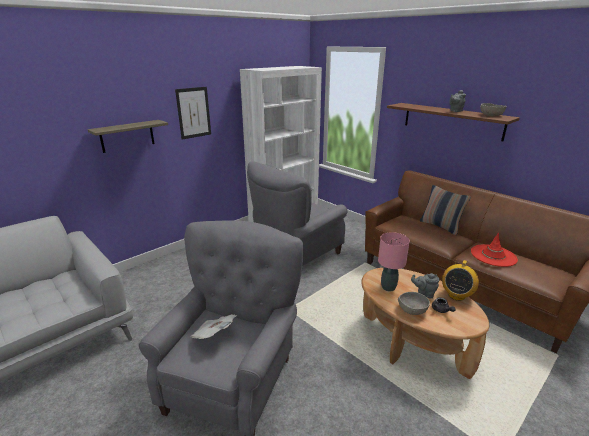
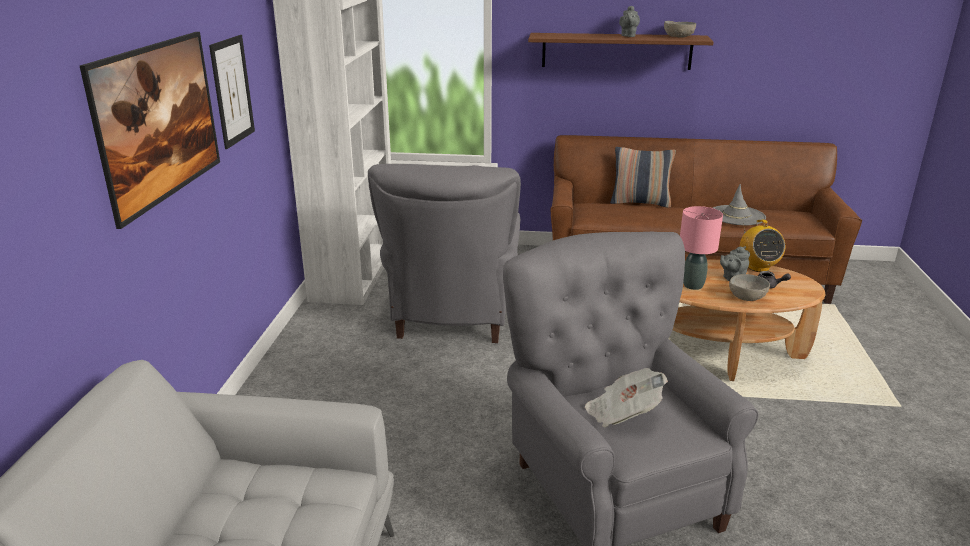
camera: 40 degrees left, 0 degrees up
shelf [88,120,168,153] -> picture [80,32,220,229]
red hat [471,232,518,267] -> grey hat [713,184,766,225]

